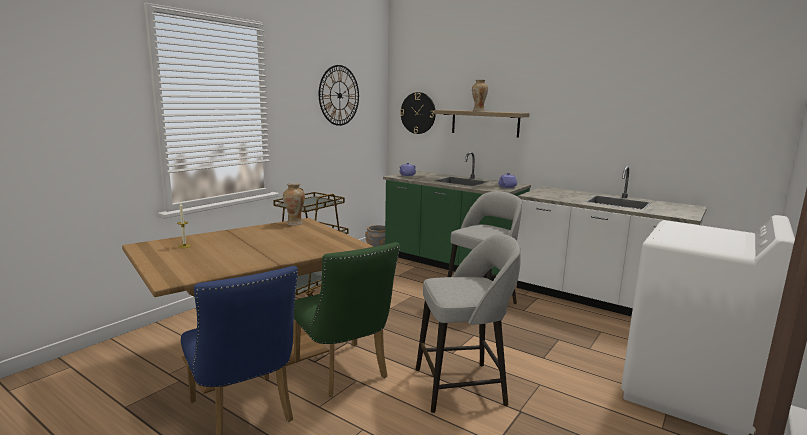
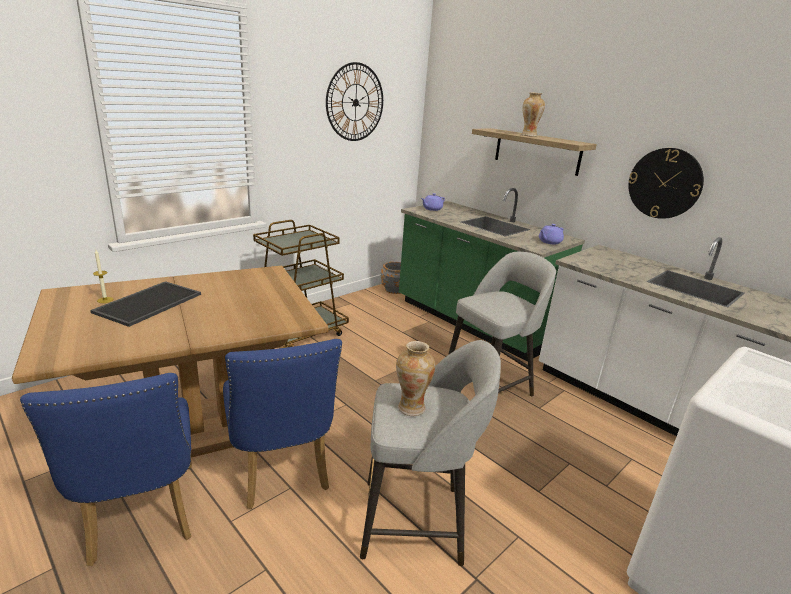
camera: 10 degrees right, 10 degrees up
vase [283,183,305,225] -> vase moved to [396,341,435,416]
green chair [293,242,400,397] -> blue chair [223,339,342,509]
wall clock [400,92,436,134] -> wall clock moved to [628,148,704,219]
none -> tray [90,281,201,327]

